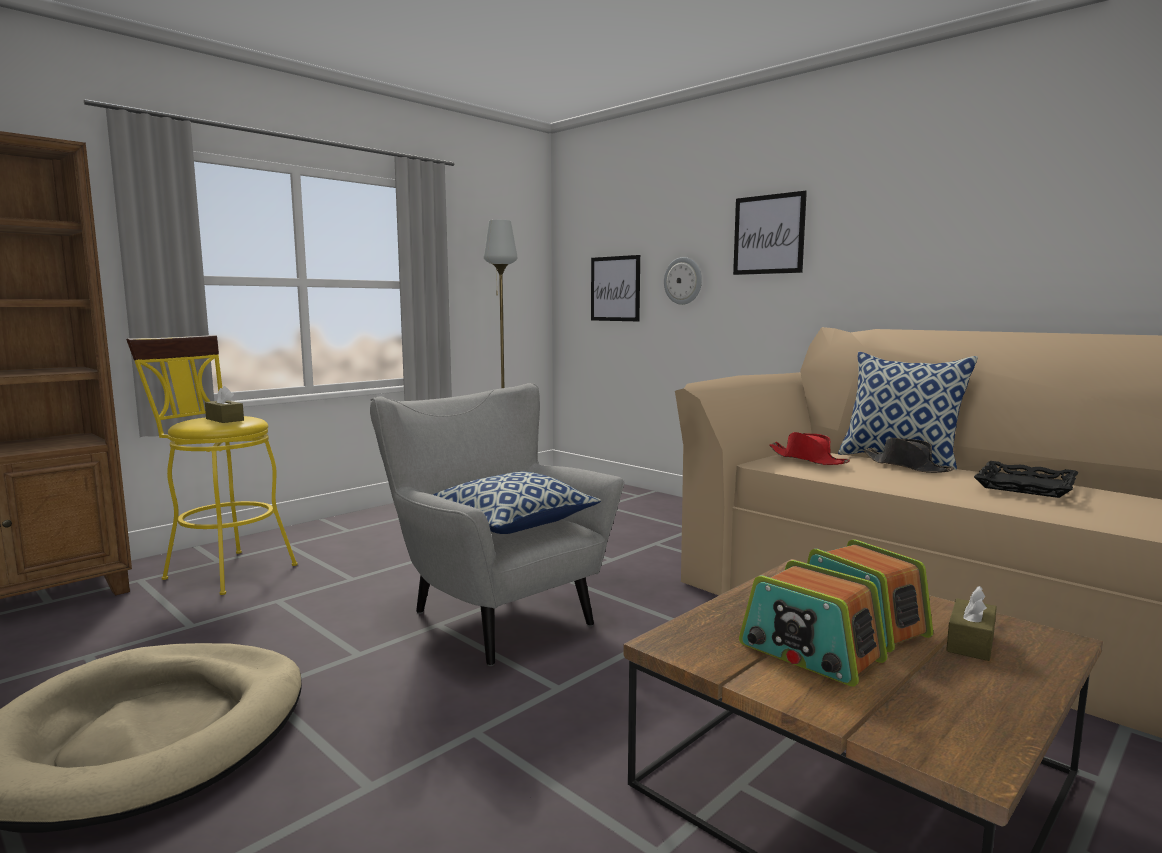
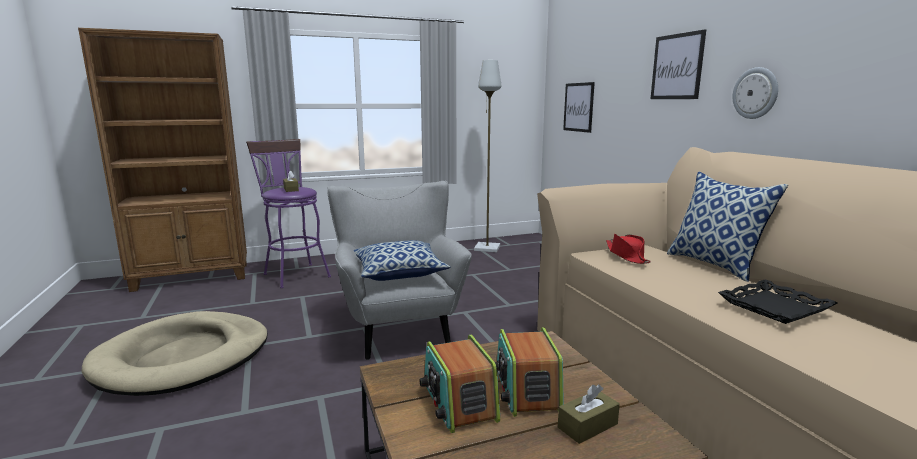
camera: 25 degrees right, 5 degrees up
yellow stool [126,335,298,595] -> purple stool [246,139,331,288]
wall clock [664,257,702,305] -> wall clock moved to [733,67,778,119]
black hat [863,438,954,473] -> none

